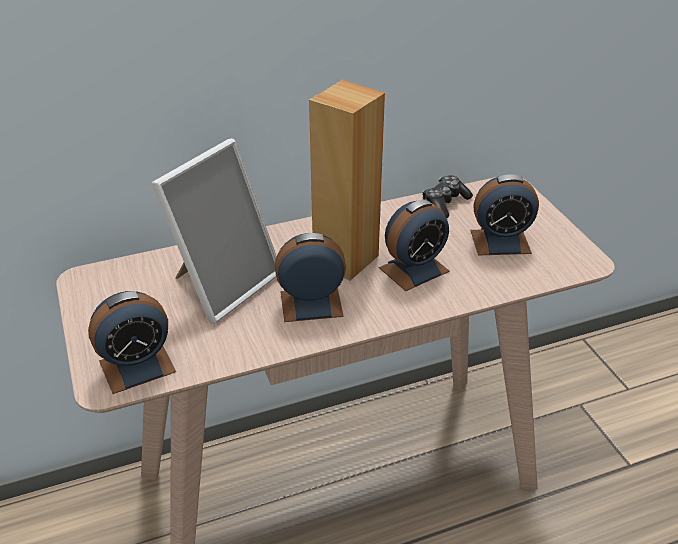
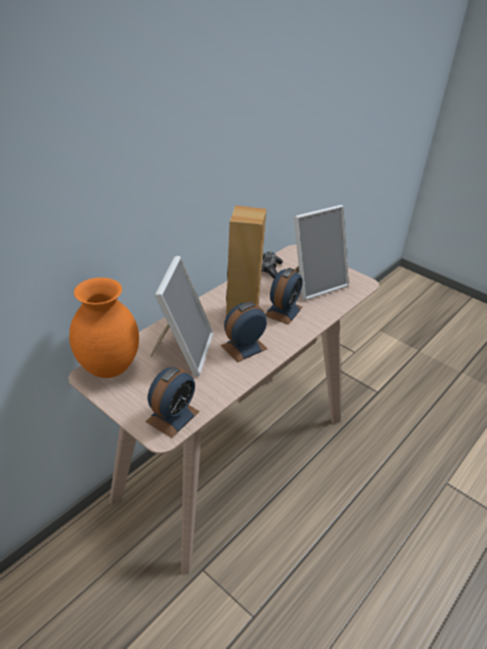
camera: 30 degrees left, 0 degrees up
alarm clock [470,174,539,256] -> picture frame [294,205,349,300]
none -> orange vase [69,277,139,378]

